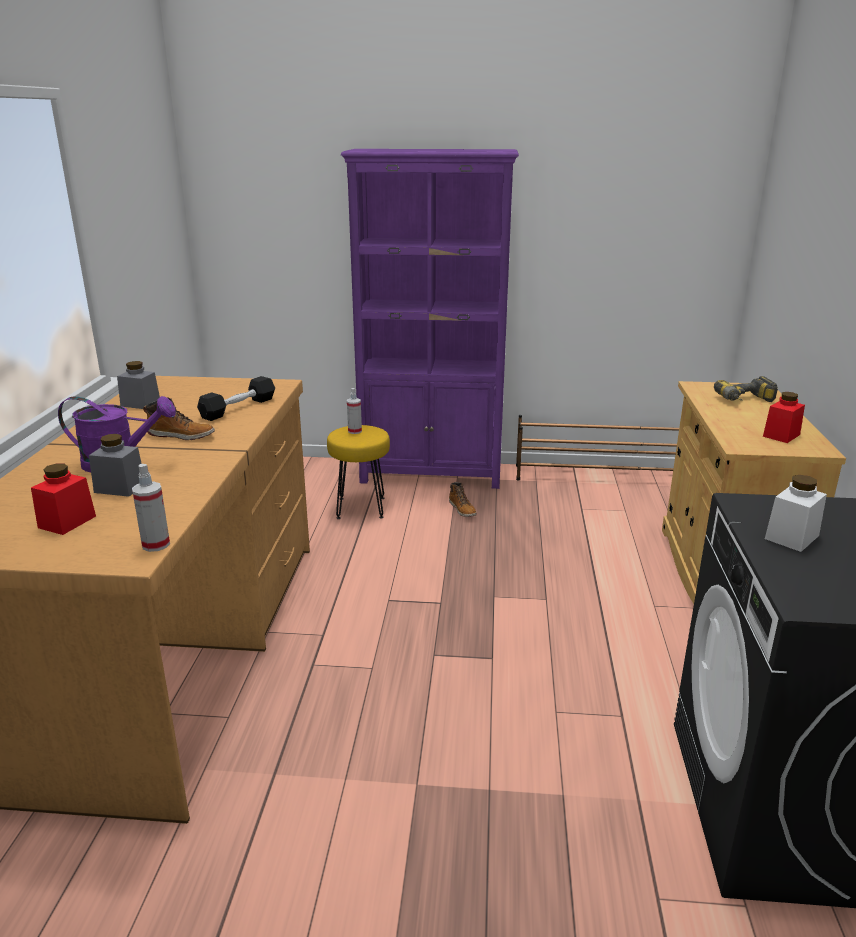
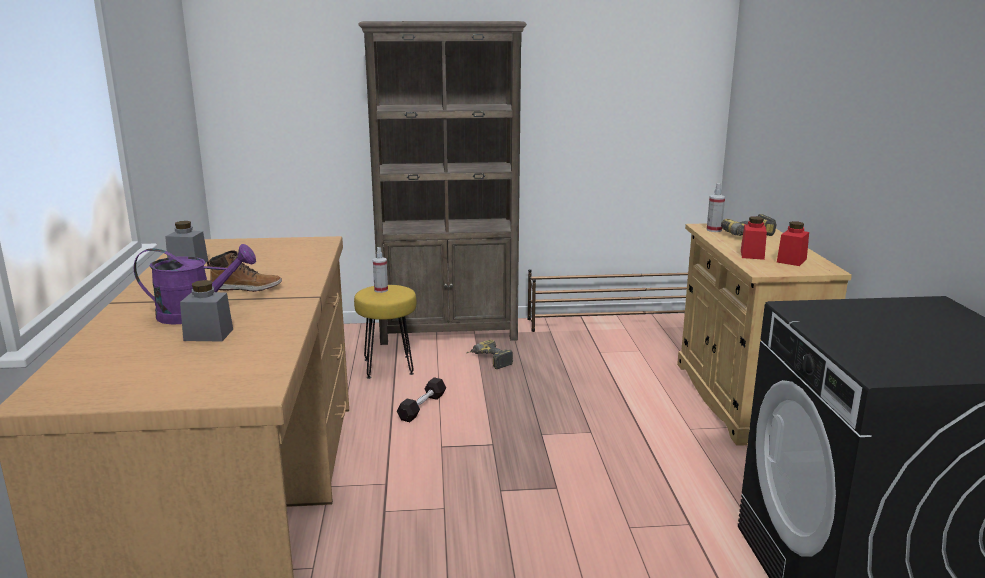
camera: 10 degrees left, 5 degrees down
red jar [31,464,96,535] -> red jar moved to [741,216,767,260]
spray bottle [132,464,170,552] -> spray bottle moved to [707,183,725,232]
black dumbbell [197,376,275,421] -> black dumbbell moved to [397,377,446,422]
purple bookcase [341,149,519,489] -> brown bookcase [358,21,527,345]
boot [449,482,477,517] -> power drill [467,340,513,369]
white jar [765,475,827,552] -> none

